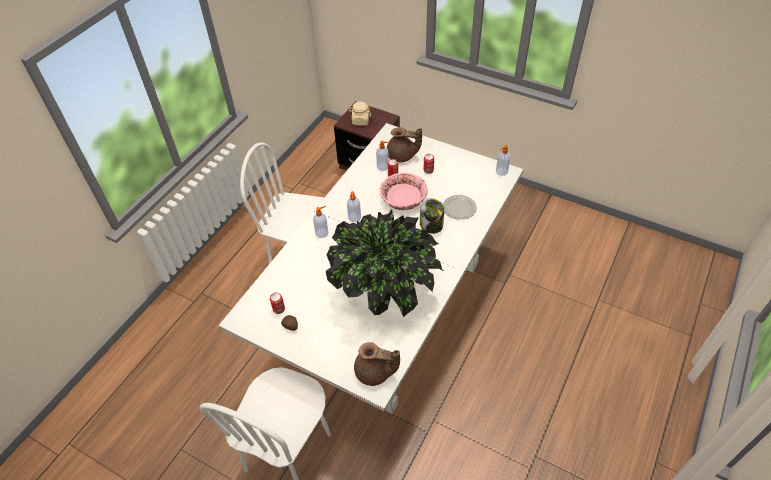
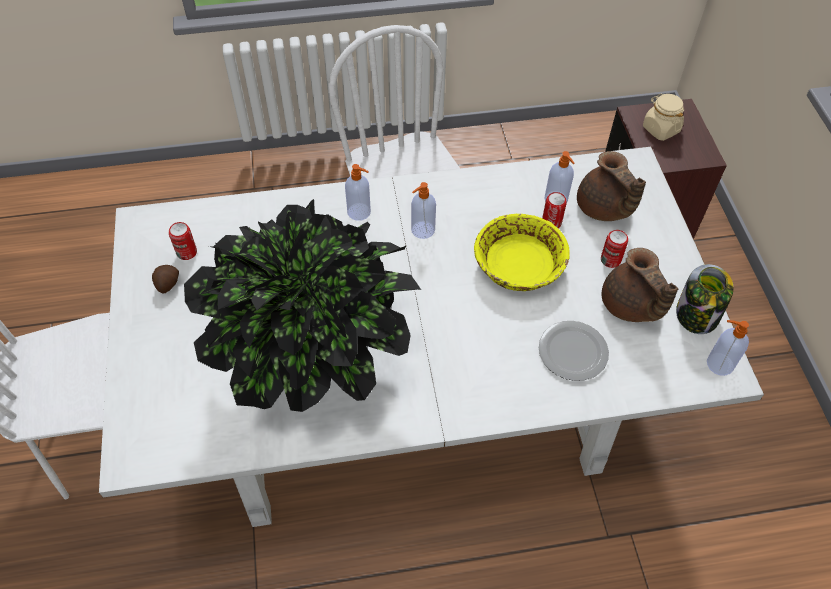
camera: 50 degrees right, 5 degrees up
brown teapot [354,342,400,386] -> brown teapot moved to [602,248,678,322]
pink bowl [380,173,428,210] -> yellow bowl [474,214,570,291]
jar [420,198,444,234] -> jar moved to [676,264,734,334]

